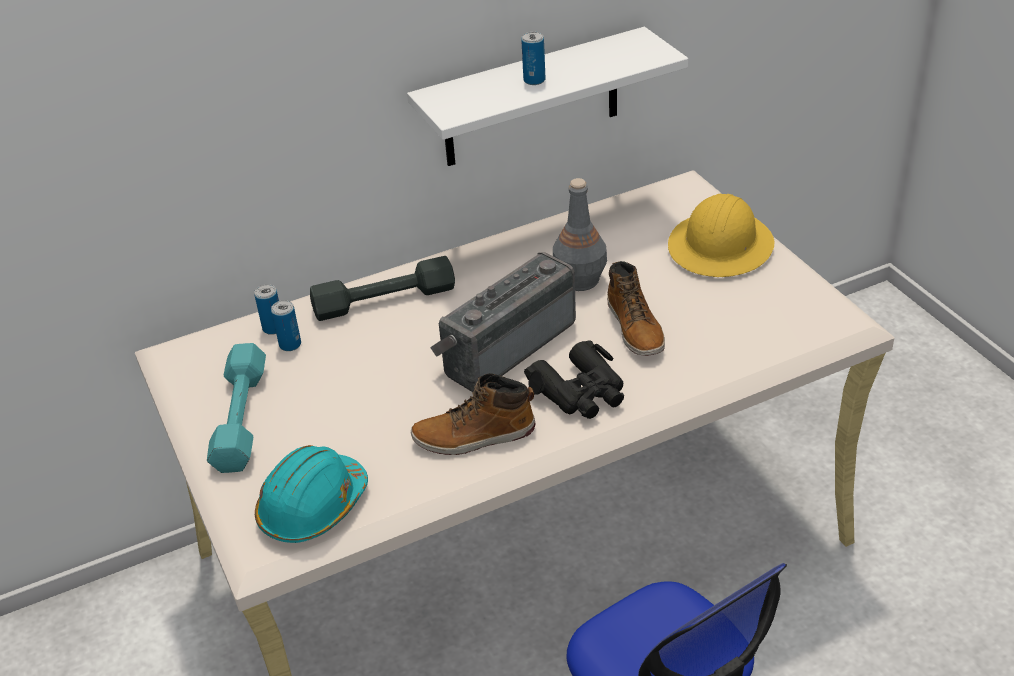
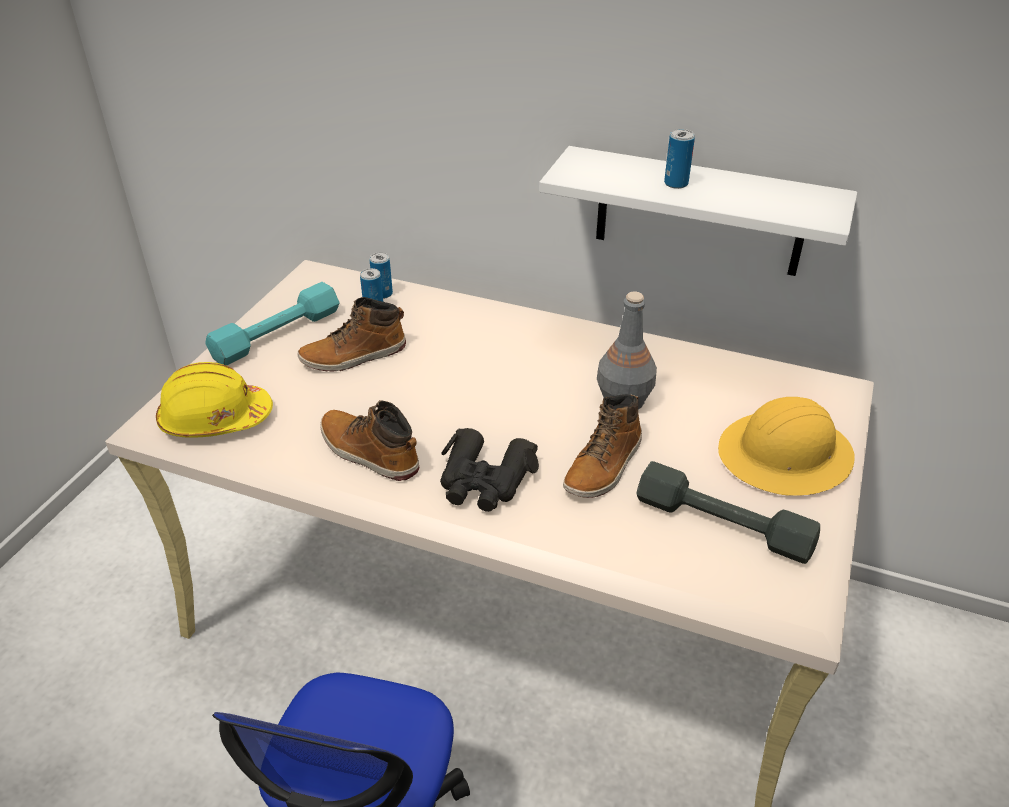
camera: 45 degrees right, 0 degrees up
turquoise hard hat [255,445,368,543] -> yellow hard hat [156,362,273,438]
grey dumbbell [310,256,455,321] -> grey dumbbell moved to [636,461,820,564]
radio [430,252,576,392] -> none
none -> boot [298,297,406,372]

